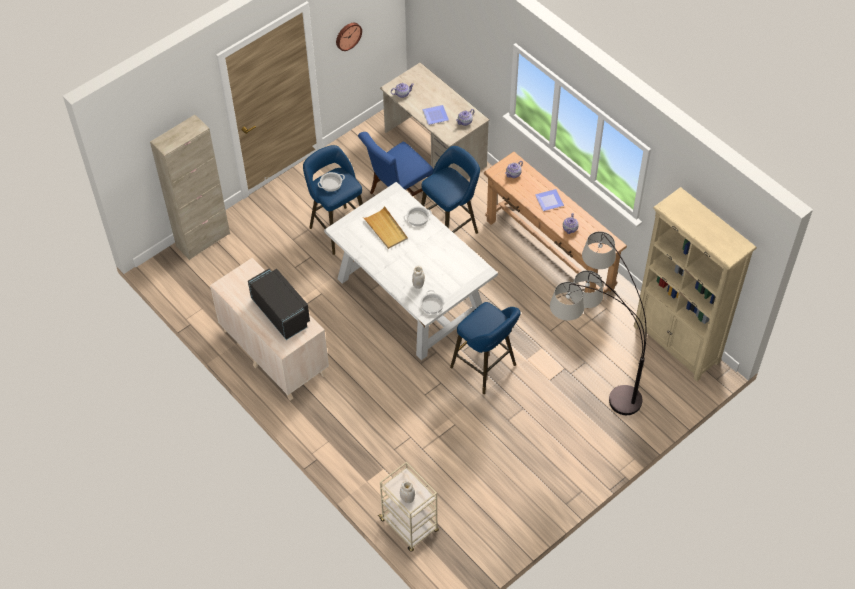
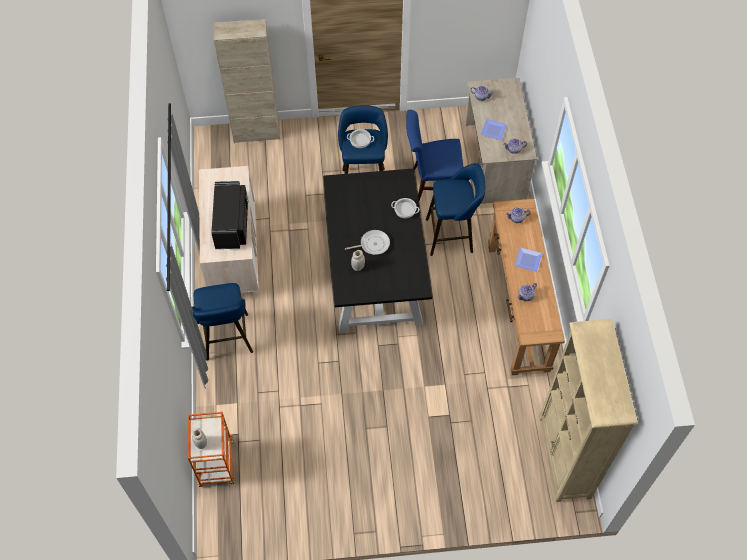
camera: 35 degrees right, 5 degrees up
white dining table [324,182,498,360] -> black dining table [323,168,432,332]
wall clock [336,23,362,51] -> none
beige tray [364,206,408,249] -> none
beige cart [378,462,439,552] -> orange cart [188,412,235,487]
cooking pot [420,290,444,315] -> none
blue stool [450,302,521,394] -> blue stool moved to [192,283,253,360]
floor lamp [550,231,647,415] -> none
none -> frying pan [345,230,390,255]

